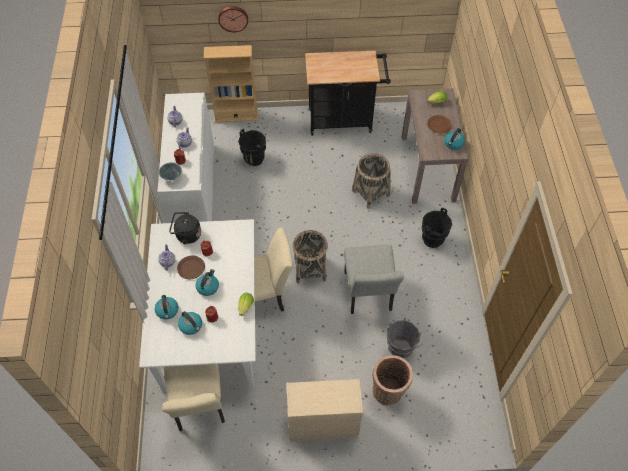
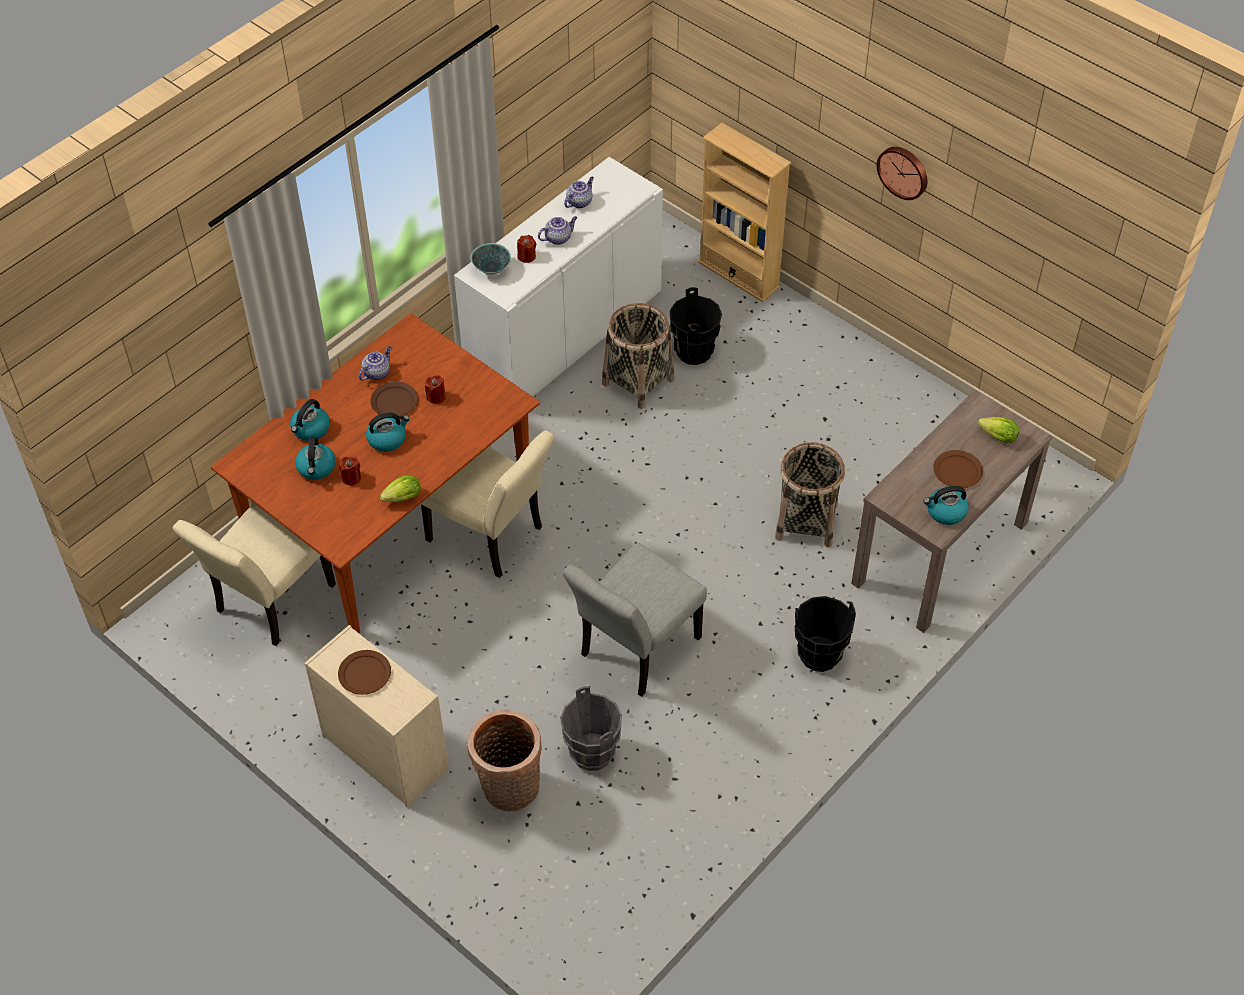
camera: 45 degrees right, 5 degrees down
white dining table [139,219,256,392] -> brown dining table [211,313,540,633]
black kettle [169,212,201,244] -> none
wall clock [218,6,248,32] -> wall clock moved to [877,147,927,200]
basket [293,230,328,284] -> basket moved to [602,303,675,409]
black cart [305,51,391,136] -> none
none -> brown plate [338,650,391,695]

